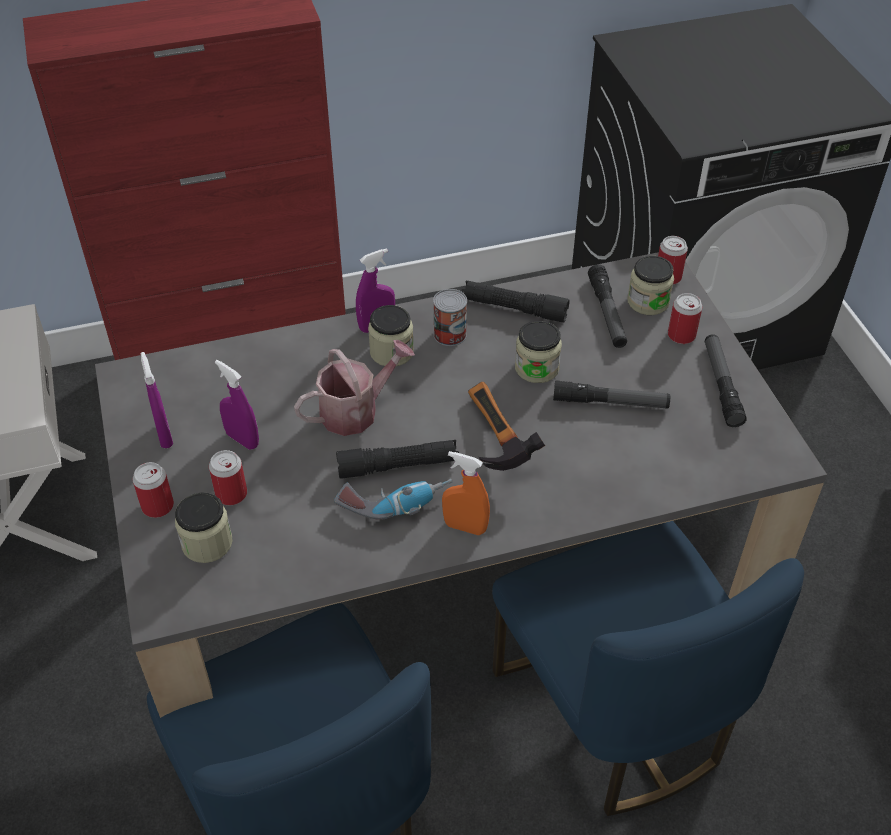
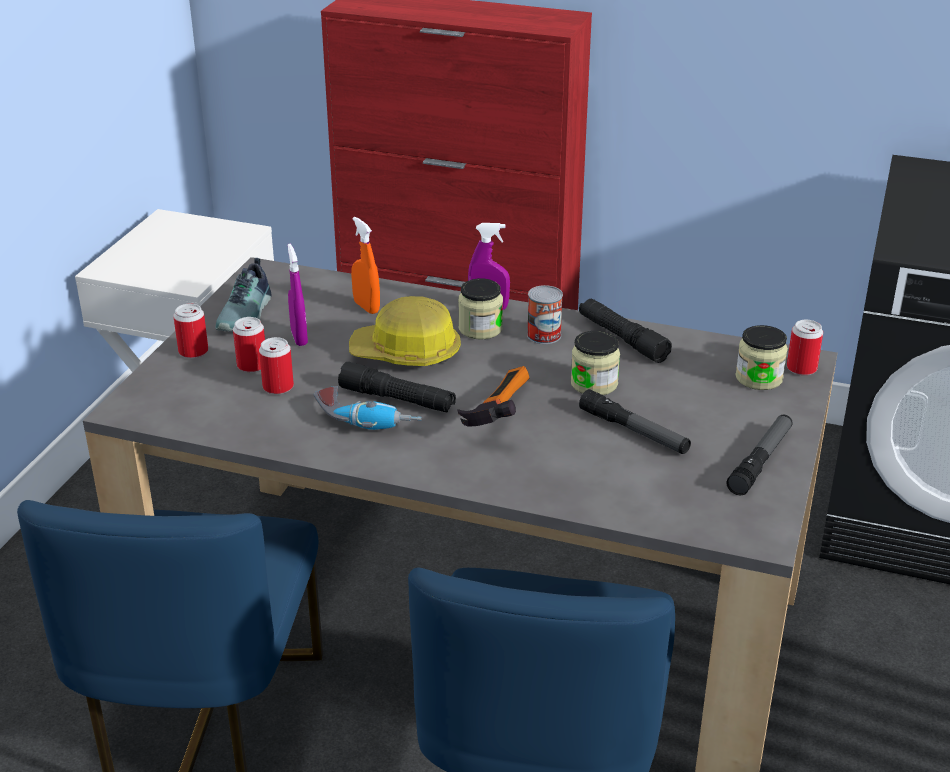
camera: 35 degrees right, 15 degrees down
purple spray bottle [141,352,173,448] -> shoe [215,258,272,332]
jar [175,492,233,563] -> none
watering can [294,340,415,436] -> hard hat [349,296,461,366]
orange spray bottle [442,451,490,535] -> orange spray bottle moved to [351,217,380,314]
flashlight [588,264,627,348] -> none
can [668,293,702,344] -> can moved to [259,337,294,394]

